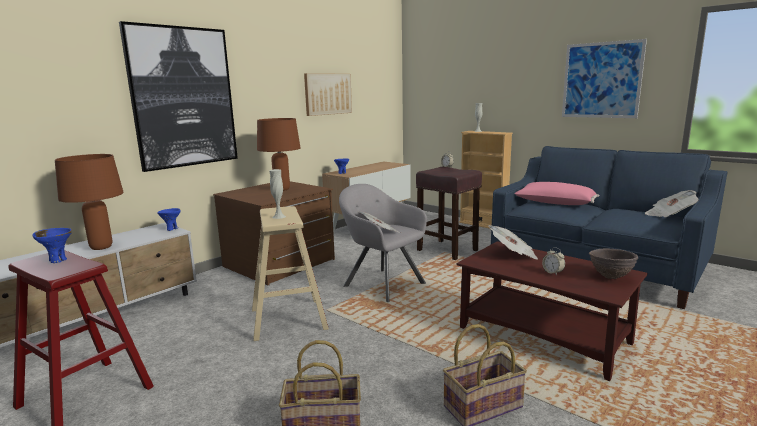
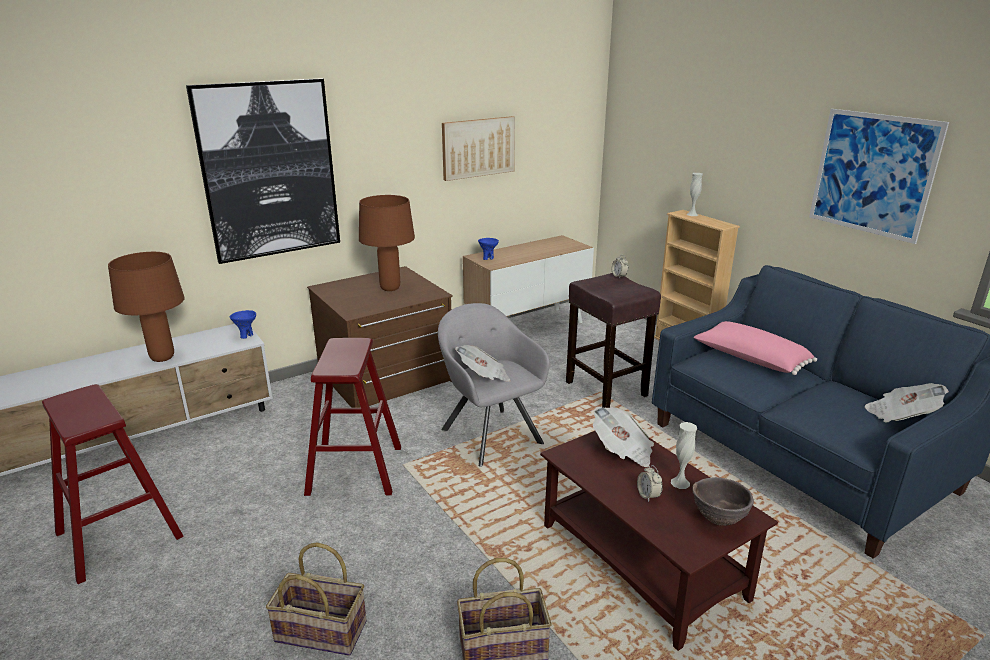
camera: 15 degrees right, 10 degrees up
blue bowl [32,228,72,263] -> none
beige stool [252,206,329,341] -> red stool [304,338,401,496]
white vase [269,169,286,219] -> white vase moved to [671,422,697,489]

